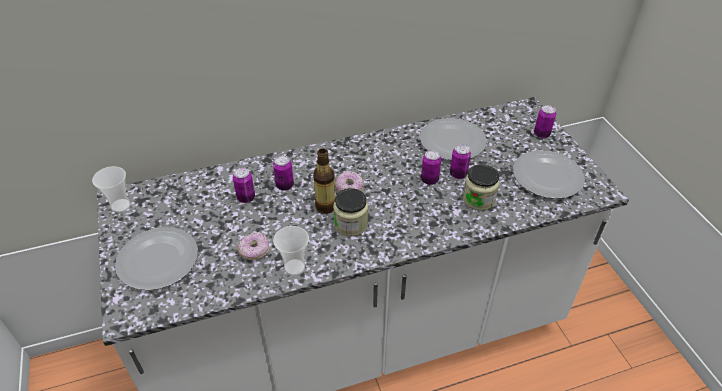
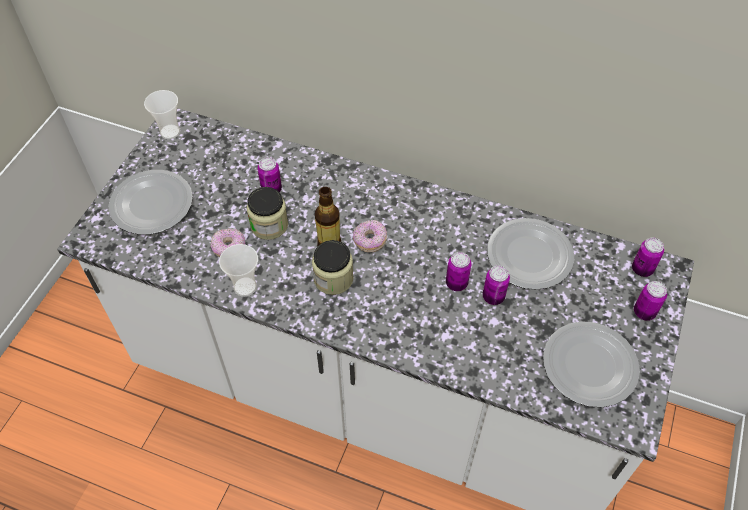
camera: 40 degrees right, 10 degrees up
can [273,155,294,190] -> can moved to [632,238,664,277]
jar [463,164,499,211] -> jar moved to [247,187,288,240]

